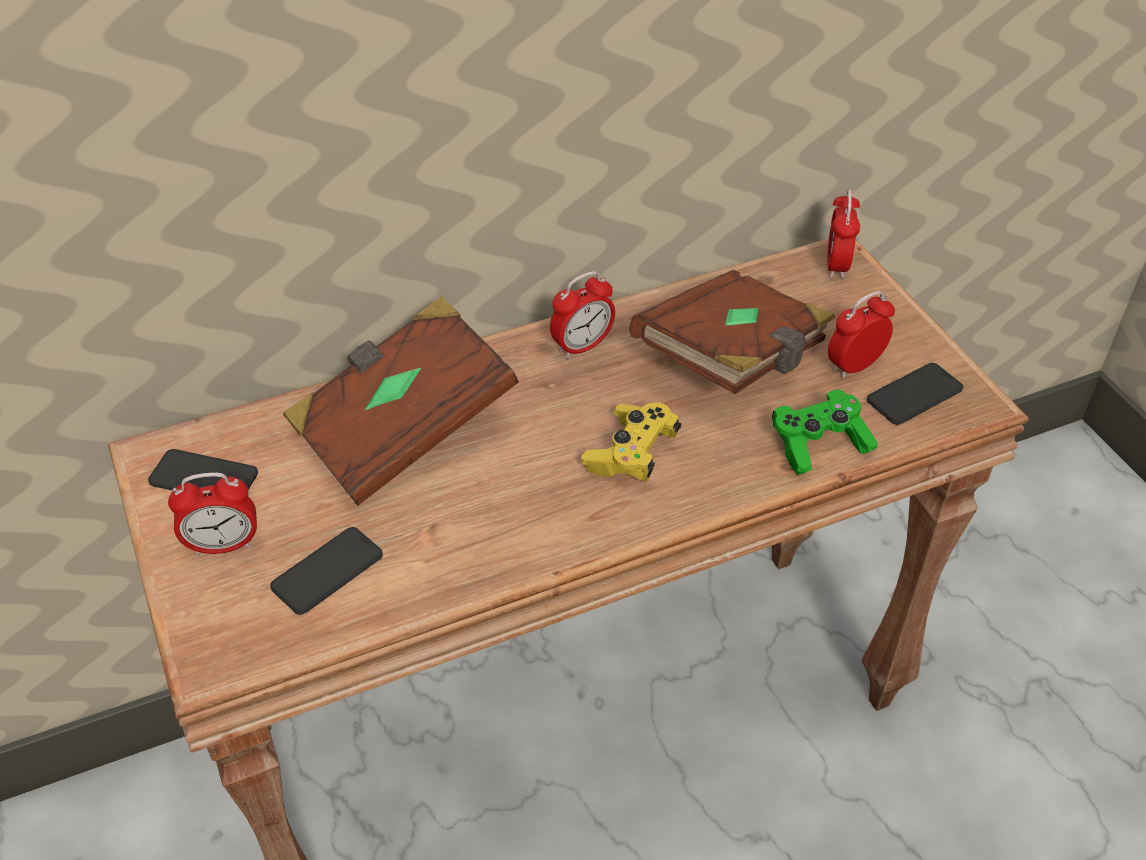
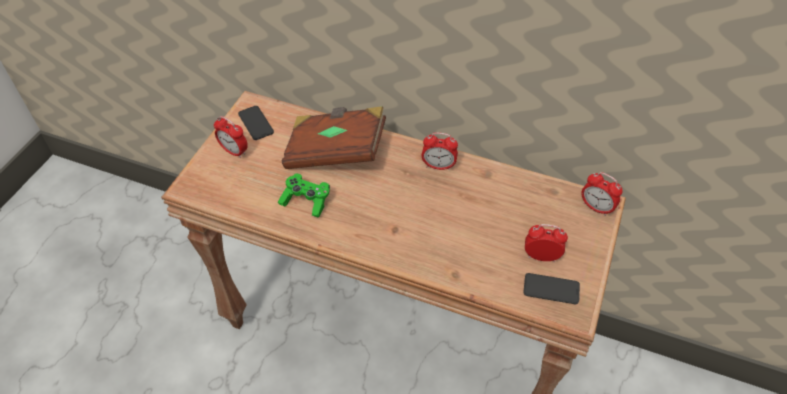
camera: 45 degrees right, 5 degrees up
phone [270,527,383,615] -> none
yellow game controller [581,402,682,482] -> none
brown book [629,270,835,394] -> none
green game controller [772,389,878,475] -> green game controller moved to [278,173,330,218]
alarm clock [827,189,860,279] -> alarm clock turned 105 degrees counterclockwise [581,172,623,216]

